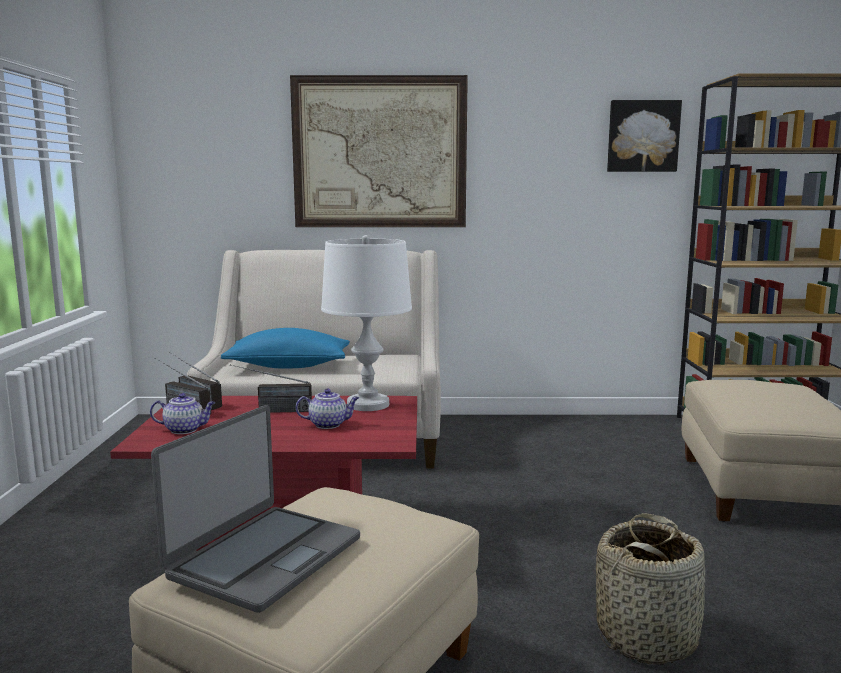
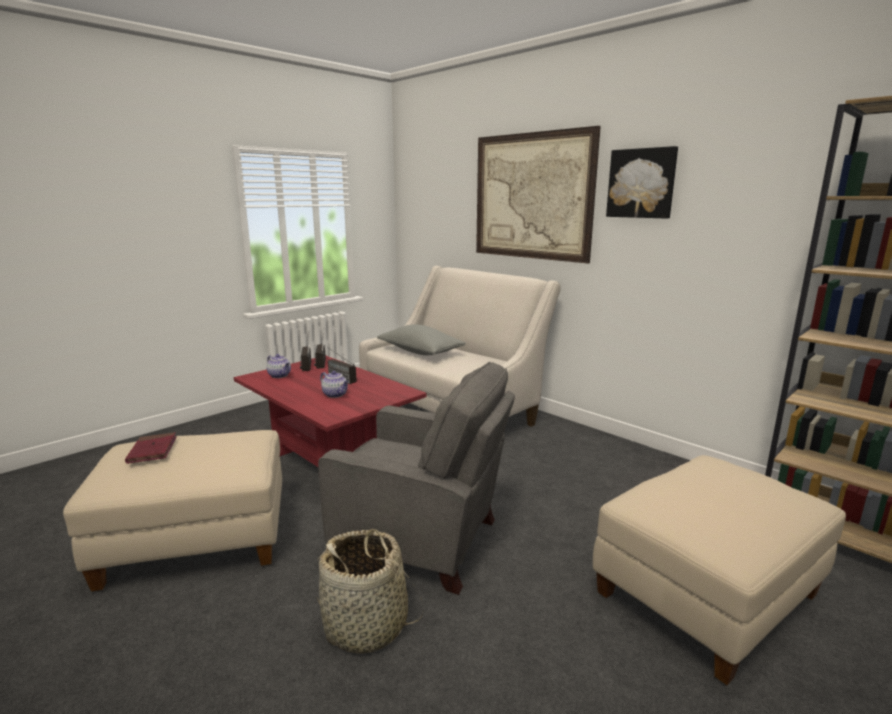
camera: 45 degrees right, 5 degrees up
laptop [151,405,360,613] -> red book [125,432,177,464]
blue pillow [221,328,350,368] -> grey pillow [377,324,466,356]
white table lamp [321,235,412,411] -> none
picture [607,100,682,172] -> picture moved to [606,146,678,219]
none -> grey armchair [318,361,515,595]

